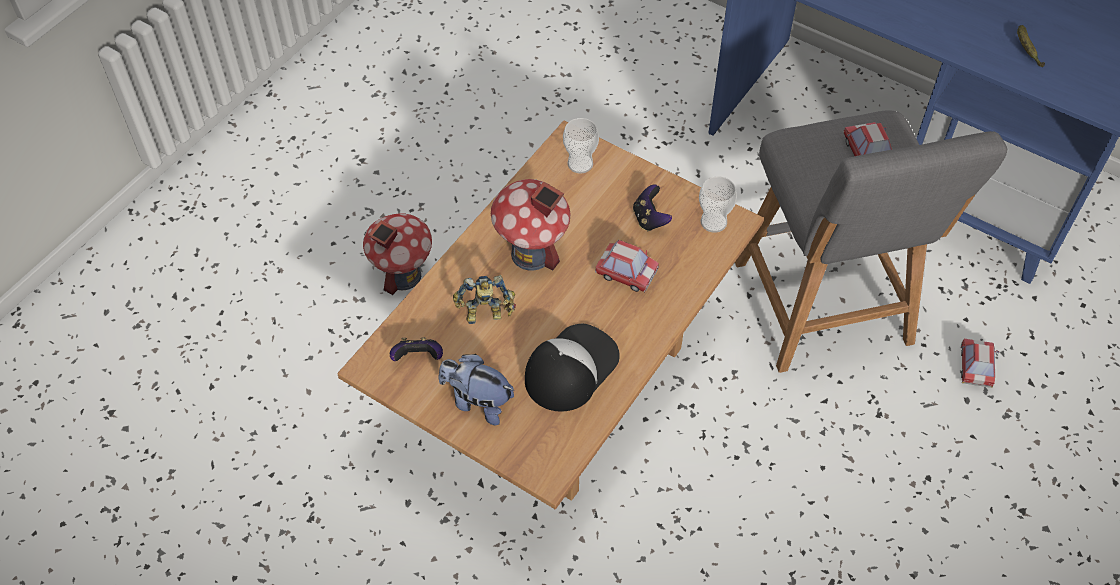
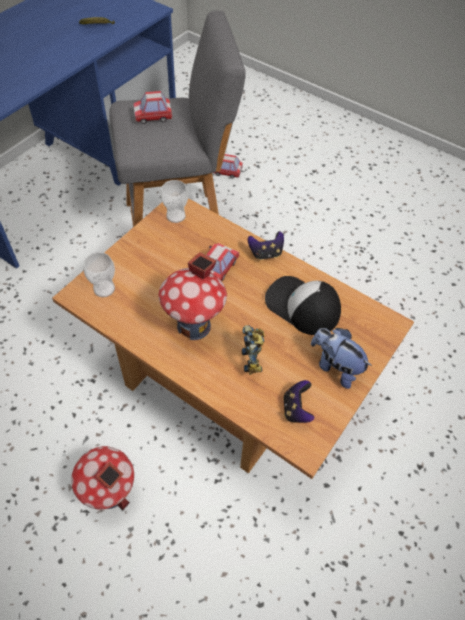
camera: 90 degrees left, 0 degrees up
plush toy [439,354,514,425] -> plush toy turned 105 degrees clockwise [311,328,372,389]
game controller [633,184,672,231] -> game controller moved to [248,231,284,260]

